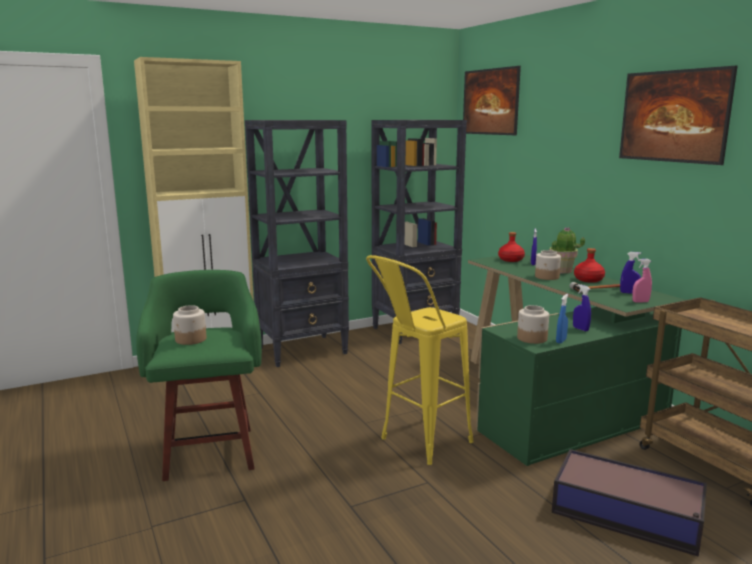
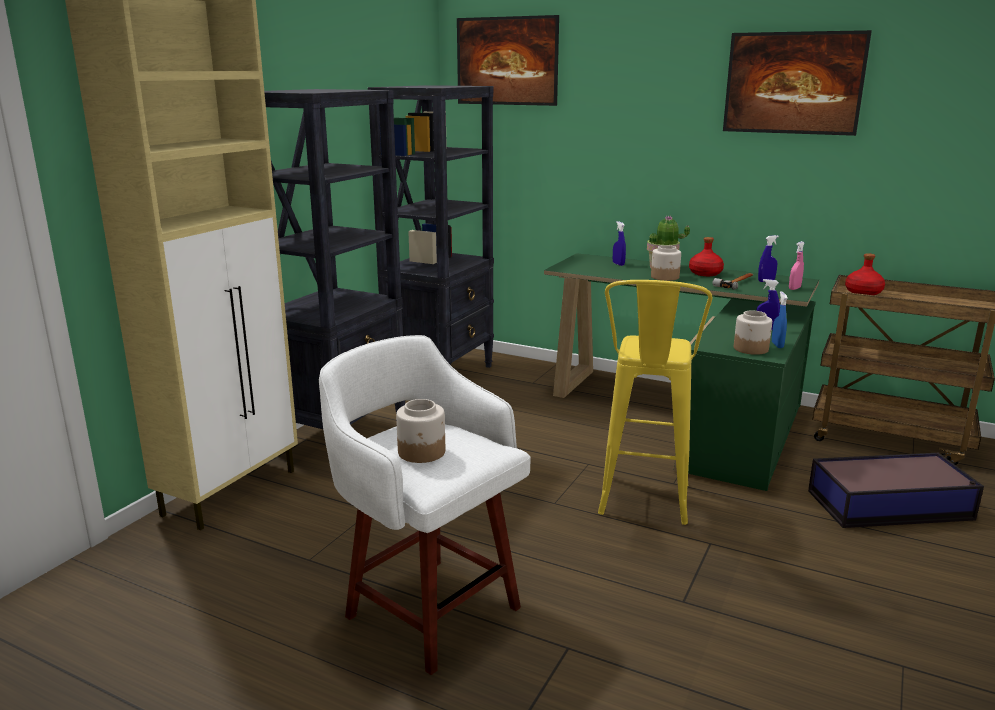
camera: 35 degrees left, 5 degrees up
green stool [136,270,262,481] -> white stool [319,335,531,675]
red bottle [498,232,525,262] -> red bottle moved to [845,253,885,295]

